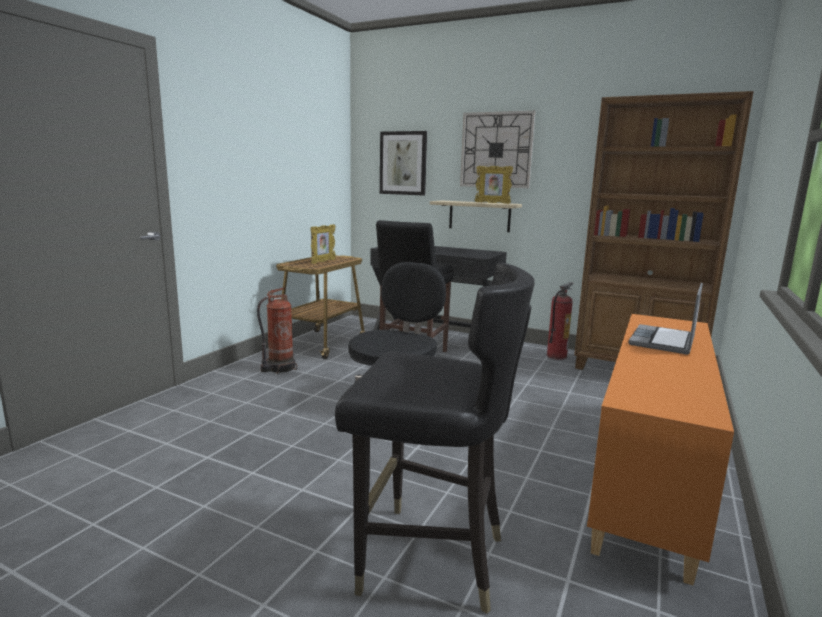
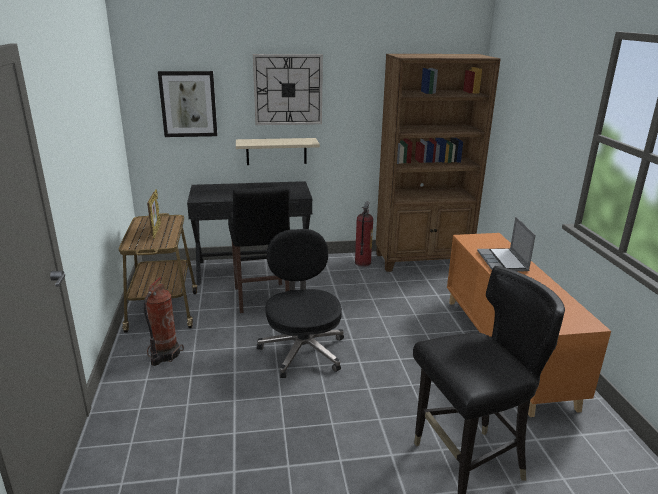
camera: 35 degrees left, 10 degrees up
picture frame [475,166,513,204] -> none

